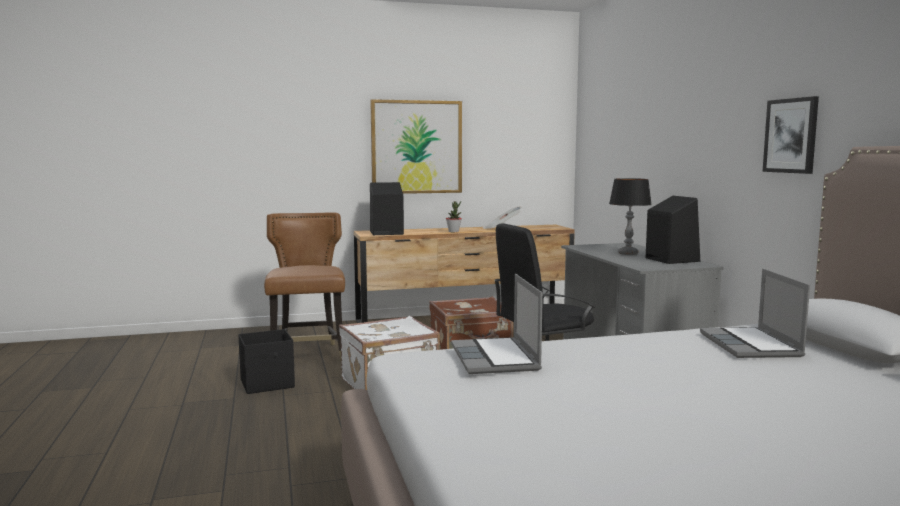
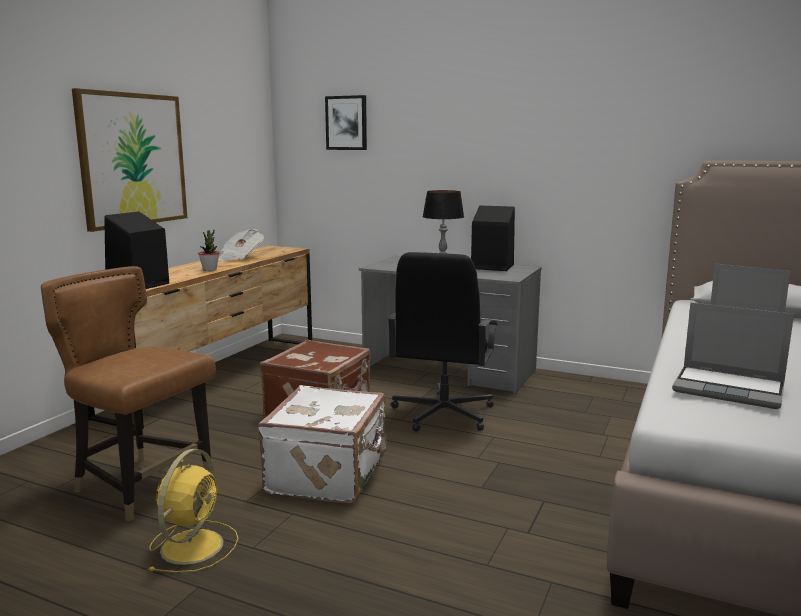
camera: 50 degrees left, 5 degrees up
black storage box [238,329,295,394] -> yellow fan [148,449,239,573]
picture [762,96,819,174] -> picture moved to [325,95,367,150]

